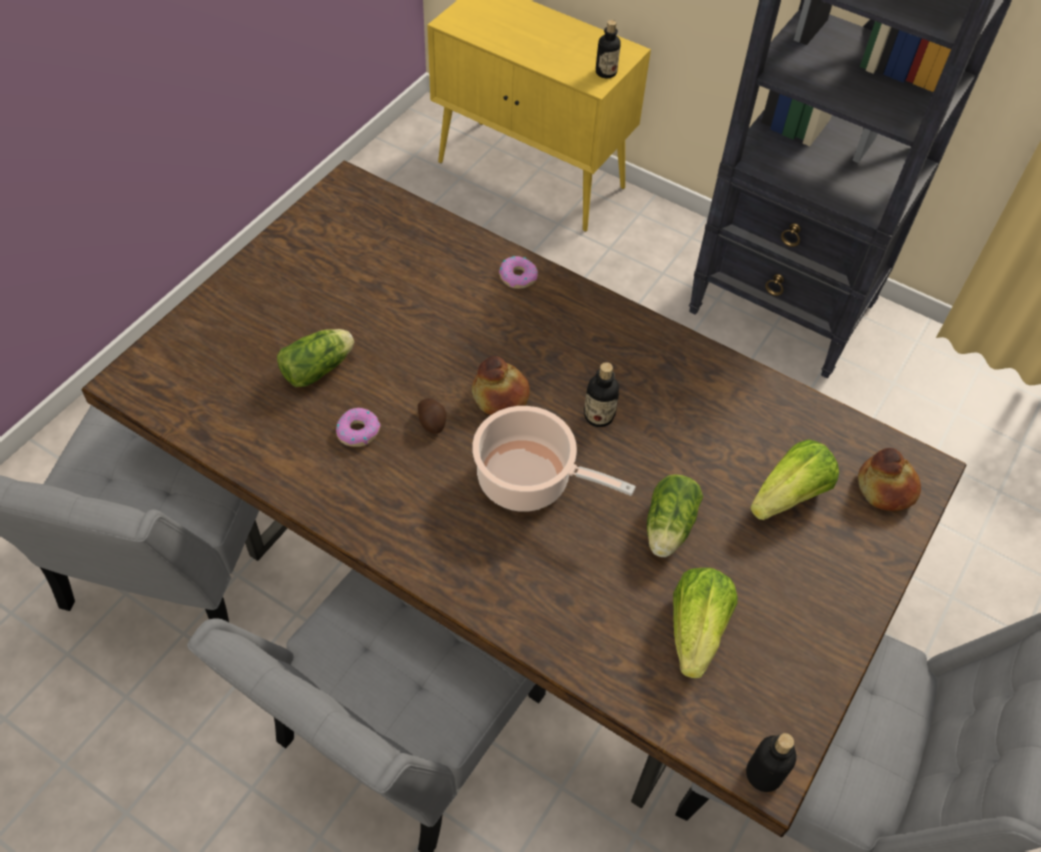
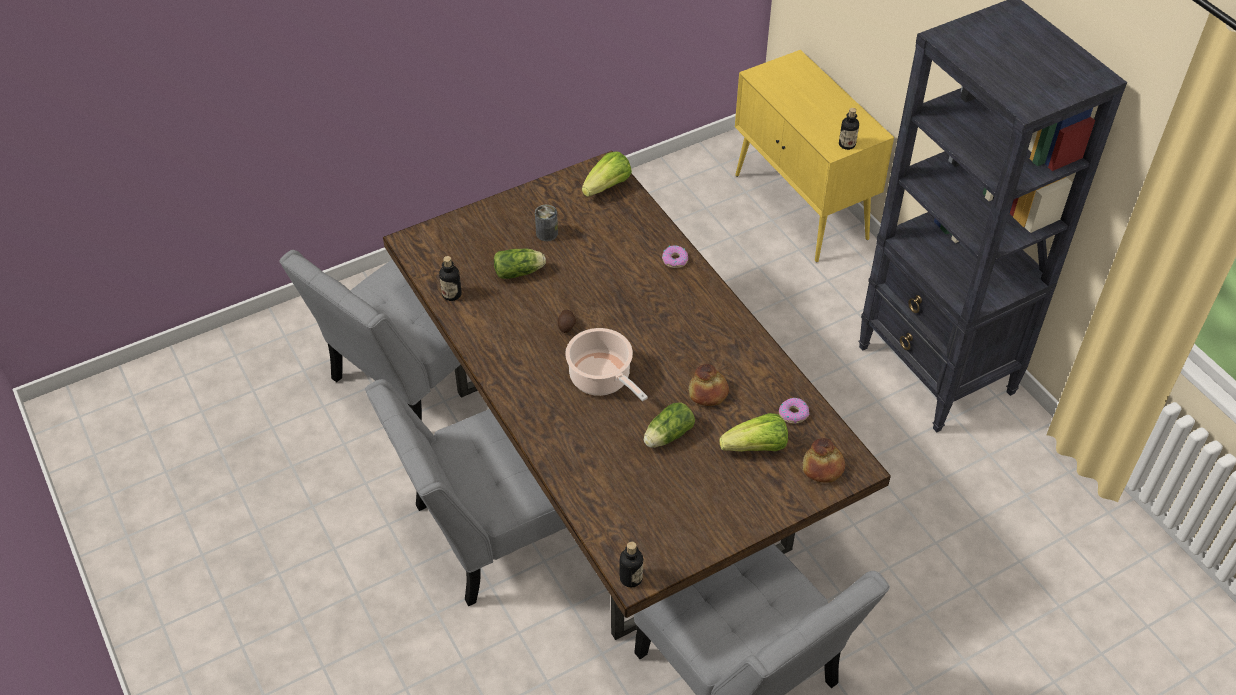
camera: 30 degrees right, 5 degrees down
donut [336,408,381,447] -> donut moved to [779,398,809,424]
bread [472,356,530,415] -> bread moved to [689,364,729,406]
bottle [584,362,619,427] -> bottle moved to [439,256,462,301]
lettuce [673,568,737,679] -> lettuce moved to [582,151,632,197]
none -> can [535,205,558,241]

